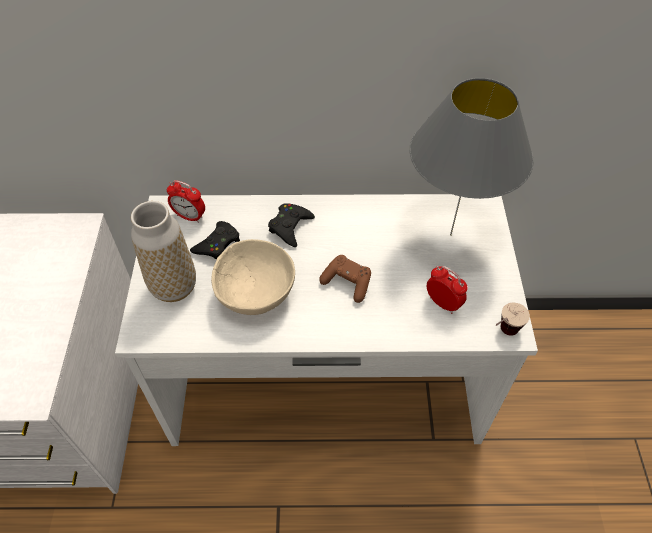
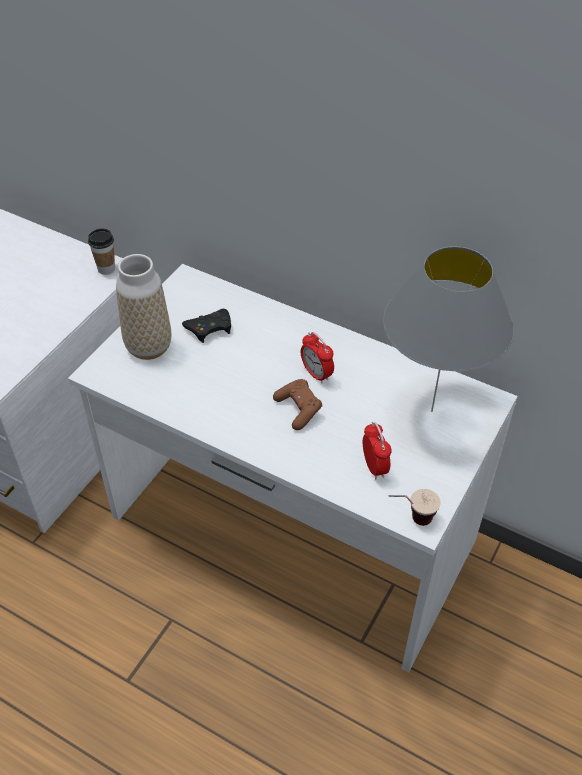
camera: 30 degrees right, 5 degrees down
alarm clock [167,180,205,223] -> alarm clock moved to [301,332,334,384]
beige bowl [211,239,295,315] -> none
black game controller [268,203,315,247] -> none
none -> cup [88,228,115,275]

